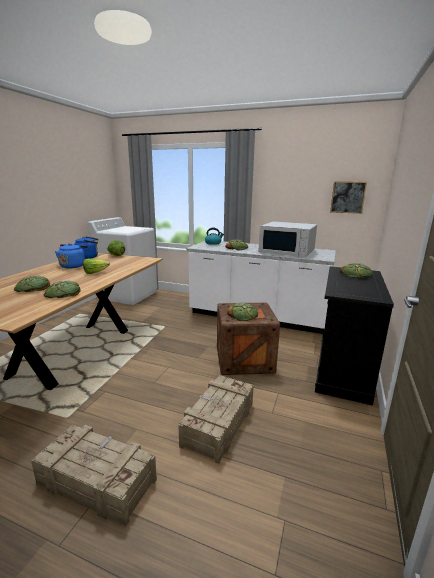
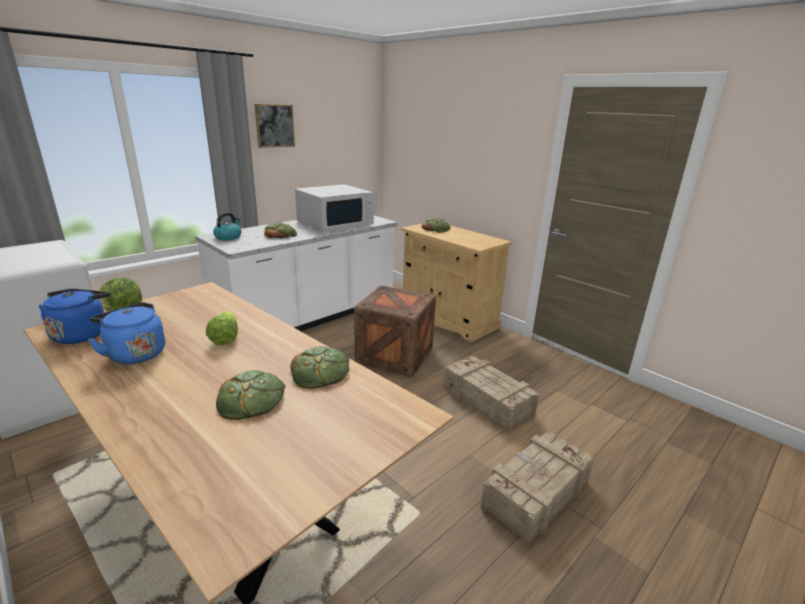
camera: 65 degrees left, 5 degrees up
bread [227,303,258,321] -> none
black cabinet [315,266,394,405] -> beige cabinet [401,224,512,342]
picture [330,181,367,214] -> picture moved to [254,104,295,148]

